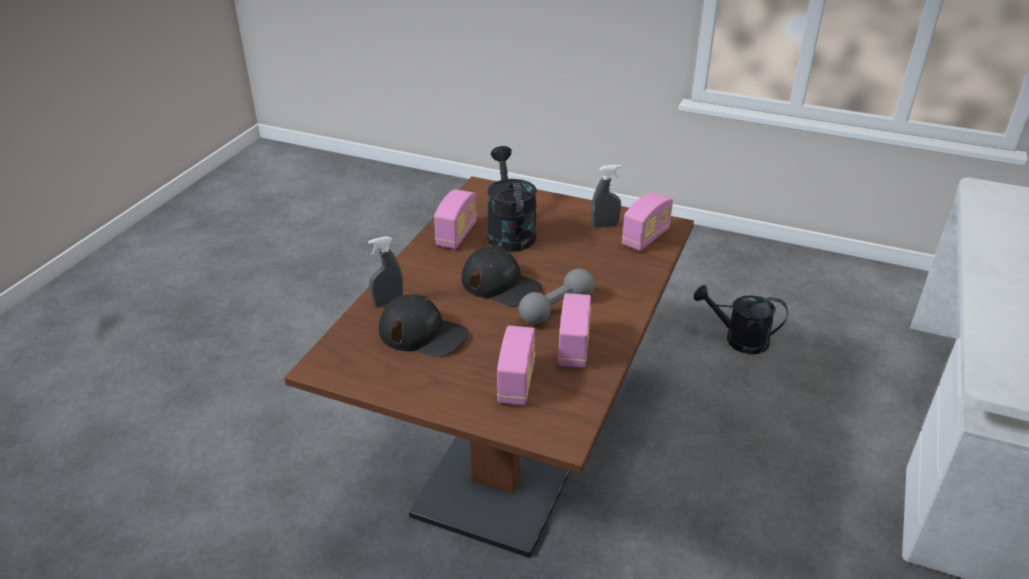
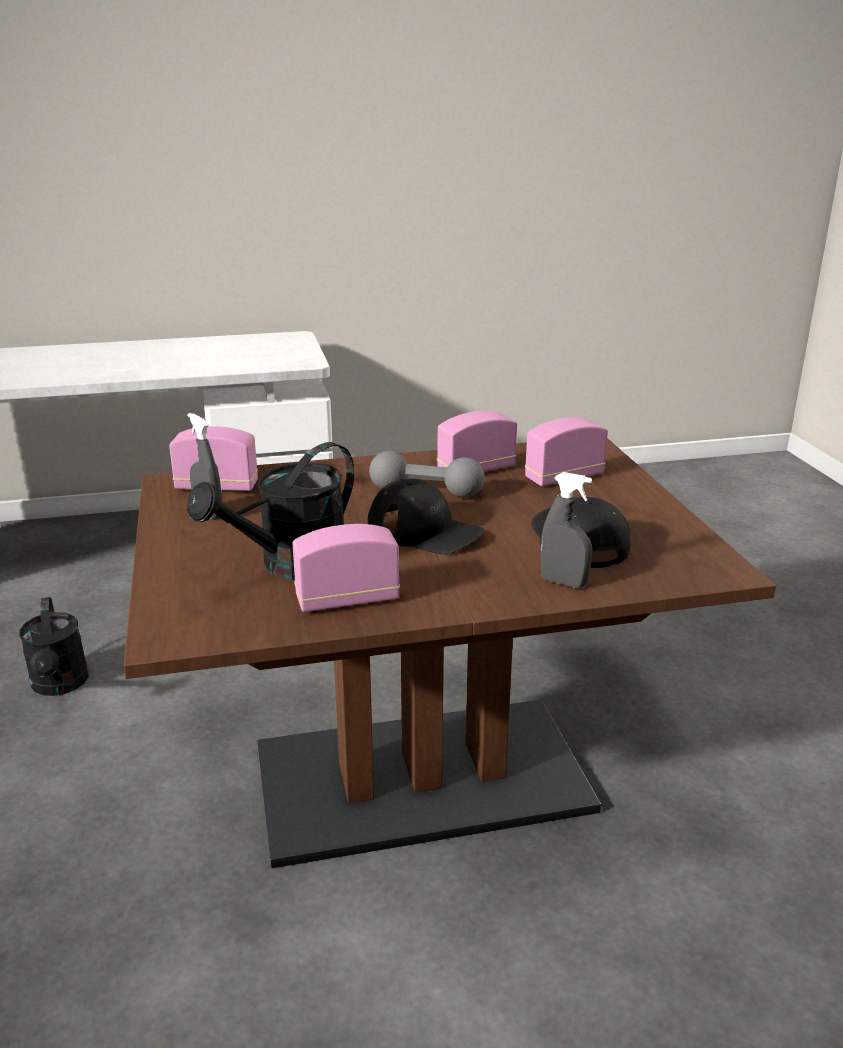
camera: 125 degrees left, 10 degrees down
black cap [462,246,542,306] -> black cap turned 120 degrees clockwise [368,479,484,554]

